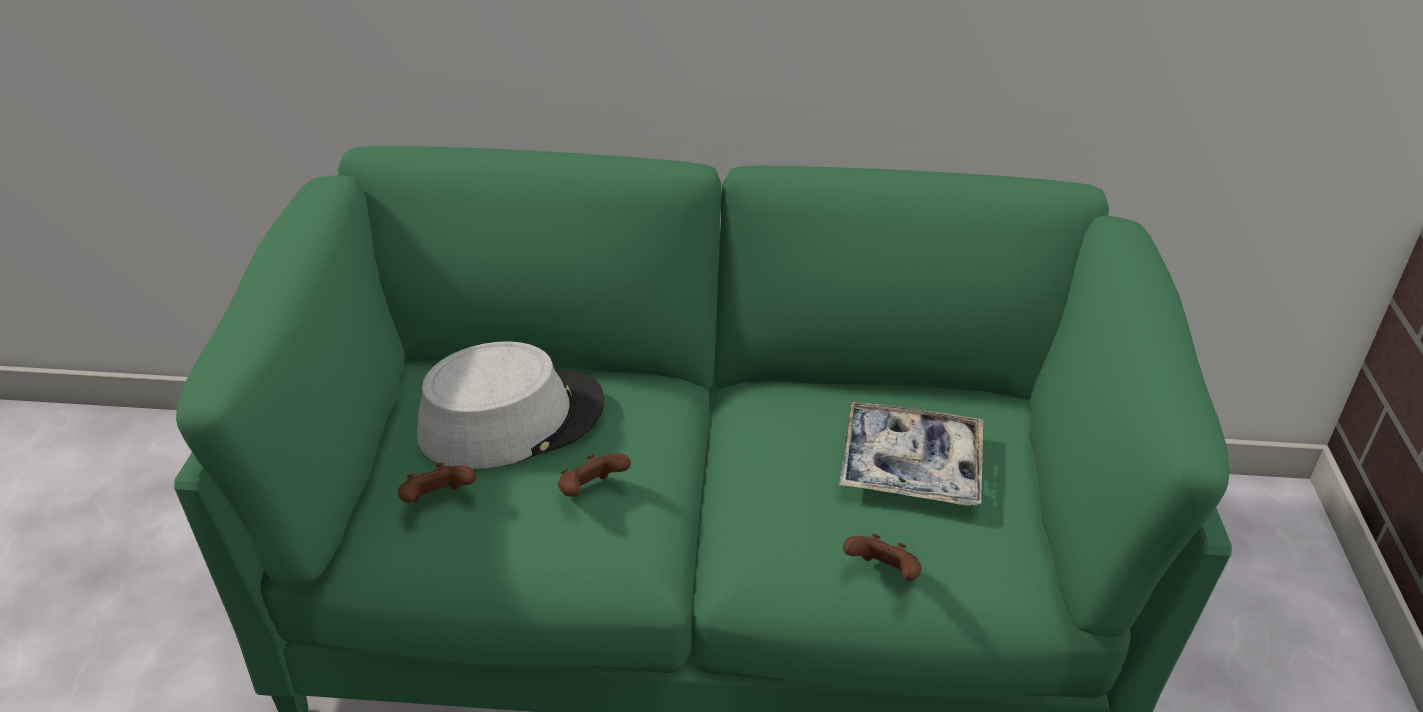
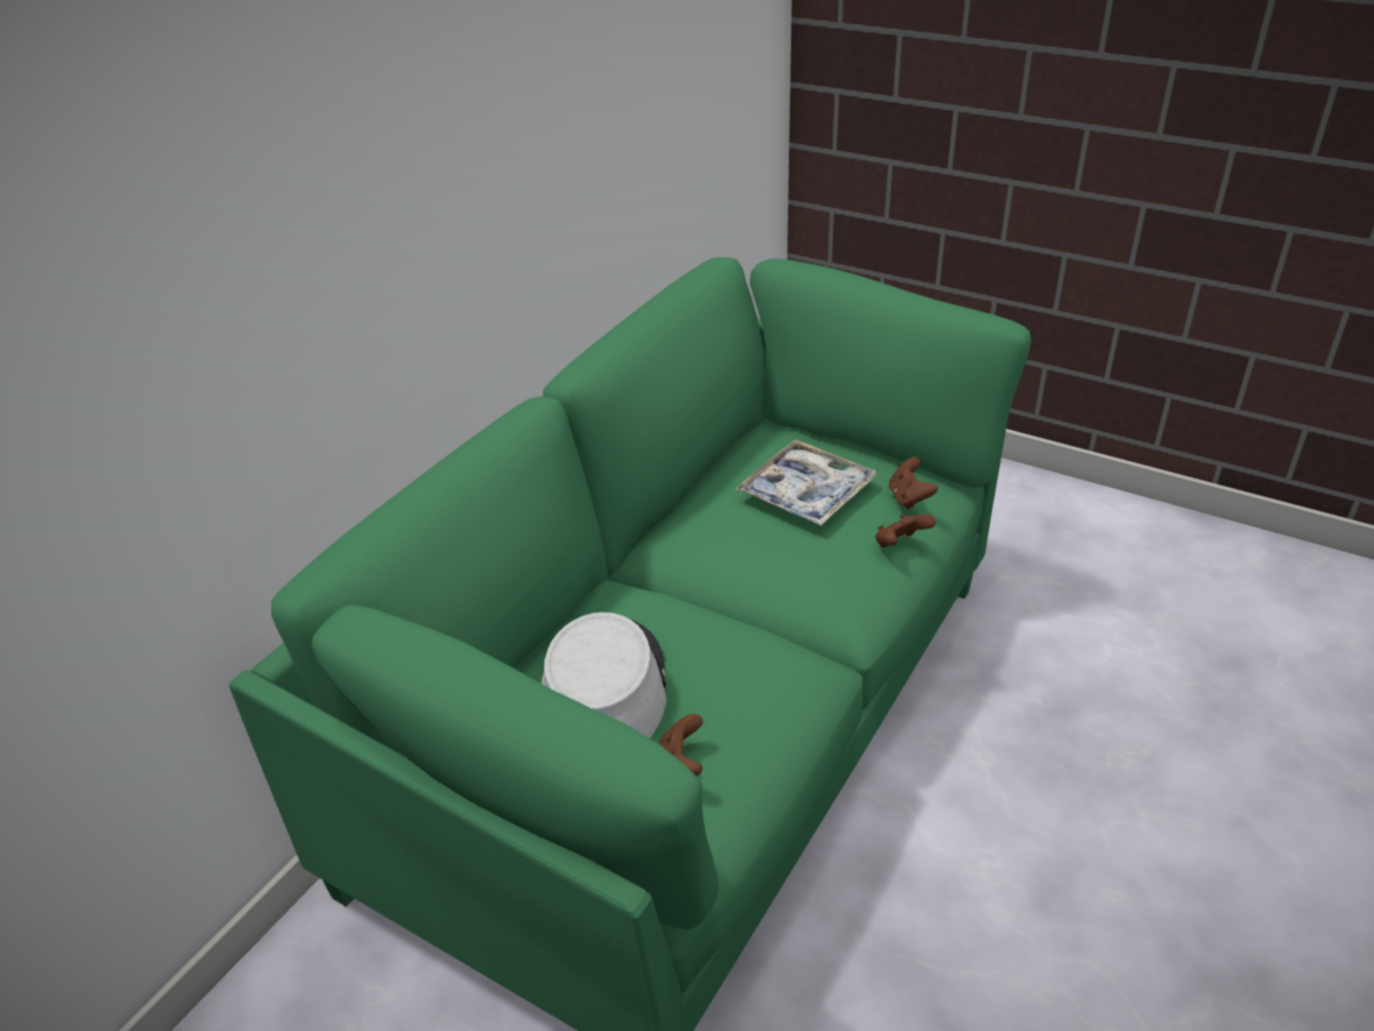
camera: 60 degrees left, 0 degrees up
brown game controller [558,454,631,497] -> brown game controller moved to [889,457,938,509]

